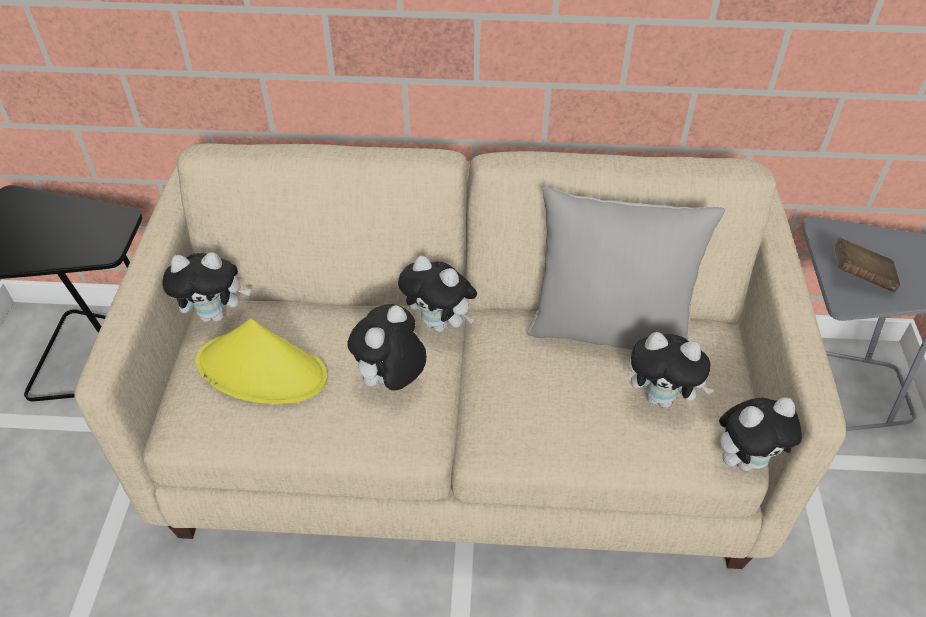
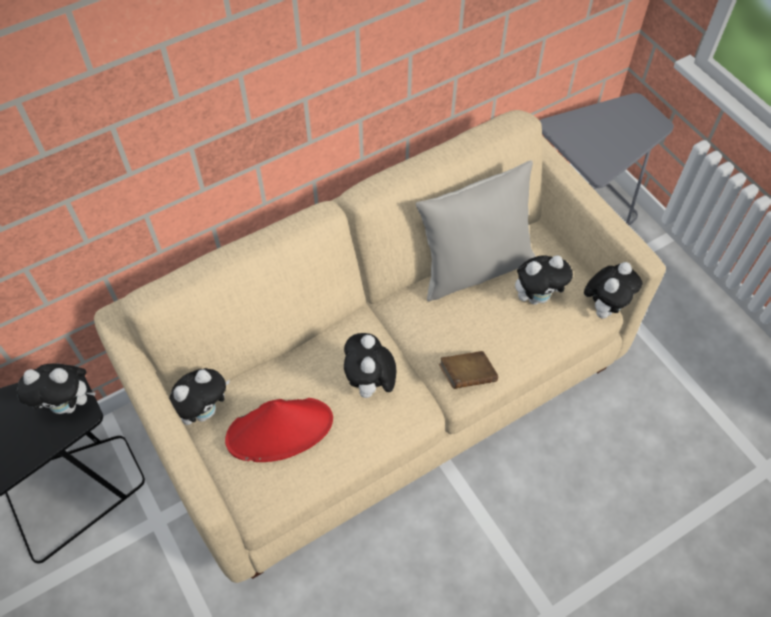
camera: 35 degrees left, 10 degrees up
yellow hat [196,319,328,404] -> red hat [225,398,333,462]
plush toy [398,256,477,332] -> plush toy moved to [17,363,96,414]
brown book [833,237,900,292] -> brown book moved to [439,351,498,389]

